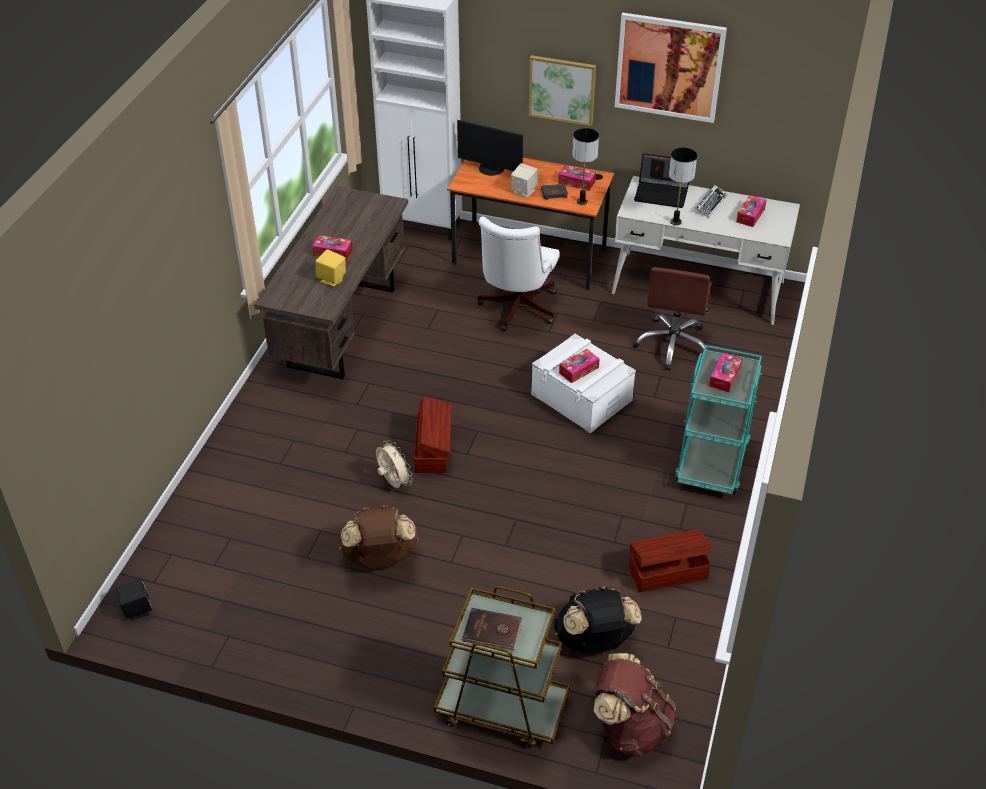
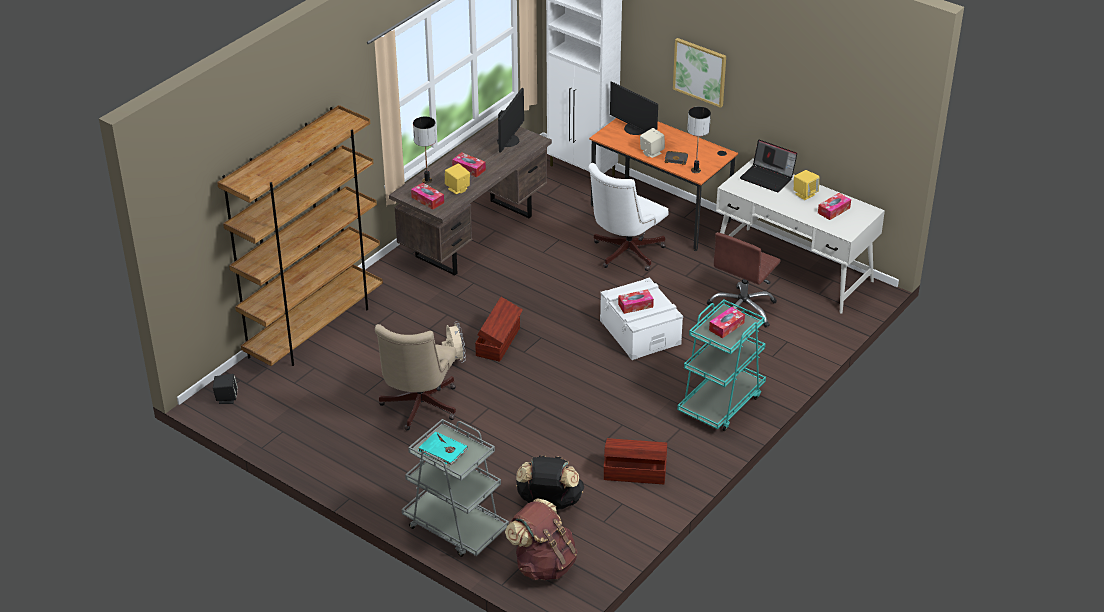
camera: 20 degrees right, 5 degrees down
brown backpack [338,505,419,568] -> beige office chair [375,324,456,430]
brown cart [434,586,570,748] -> grey cart [402,419,509,557]
brown book [462,608,523,653] -> turquoise book [418,431,468,467]
tissue box [558,165,596,191] -> tissue box moved to [411,183,444,210]
picture [615,13,727,123] -> none
table lamp [669,148,697,226] -> table lamp moved to [413,116,436,184]
keyboard [695,185,727,218] -> yellow speaker [794,170,819,200]
none -> brown bookcase [217,105,383,366]
none -> monitor [497,88,524,153]

